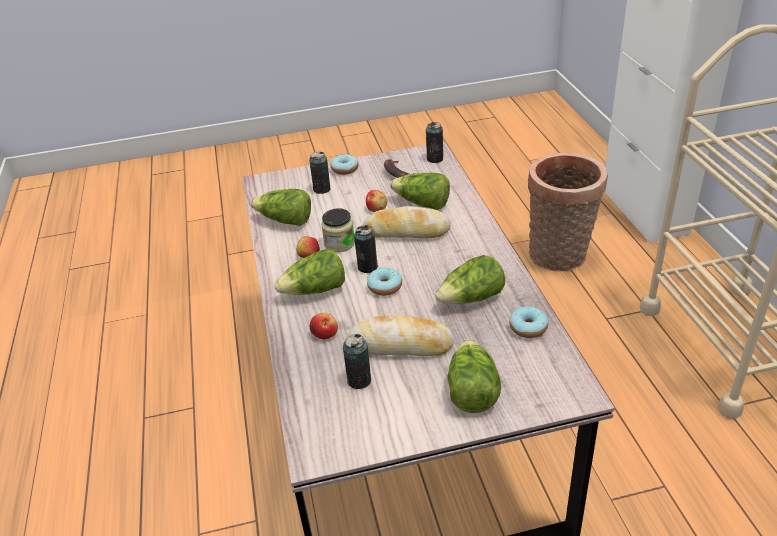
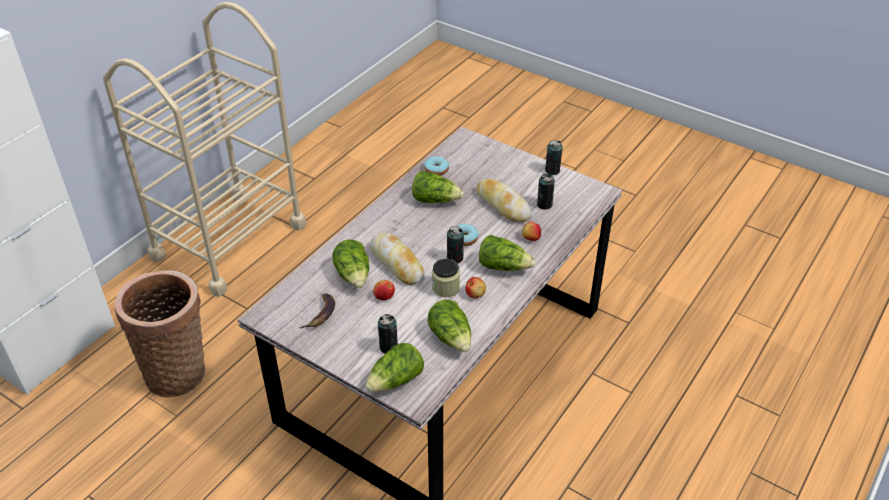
camera: 135 degrees left, 5 degrees up
donut [331,154,359,175] -> none
can [426,122,443,163] -> can moved to [545,140,563,175]
lettuce [447,340,501,413] -> lettuce moved to [365,343,424,392]

